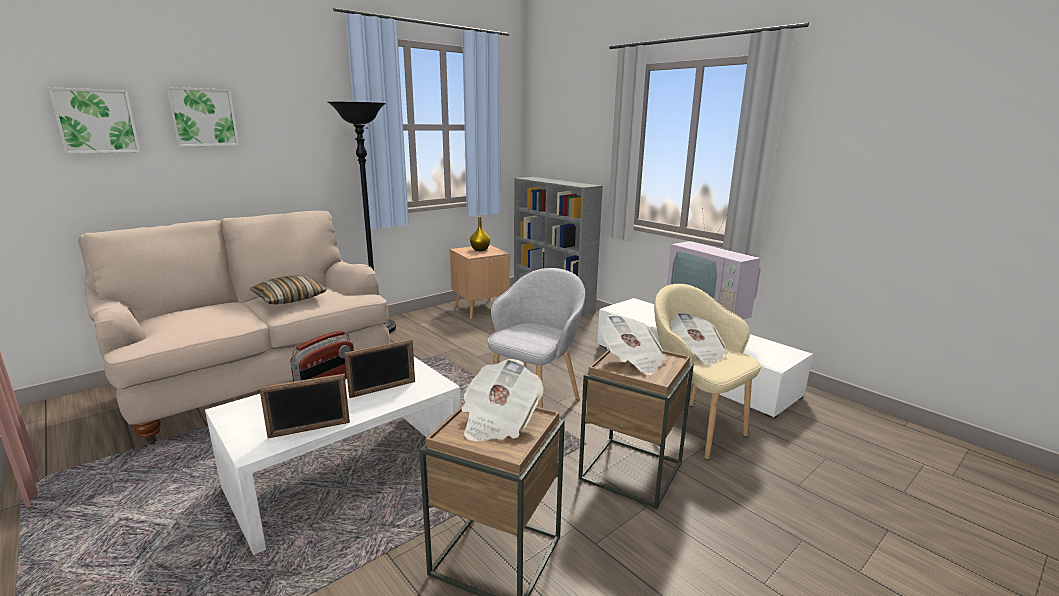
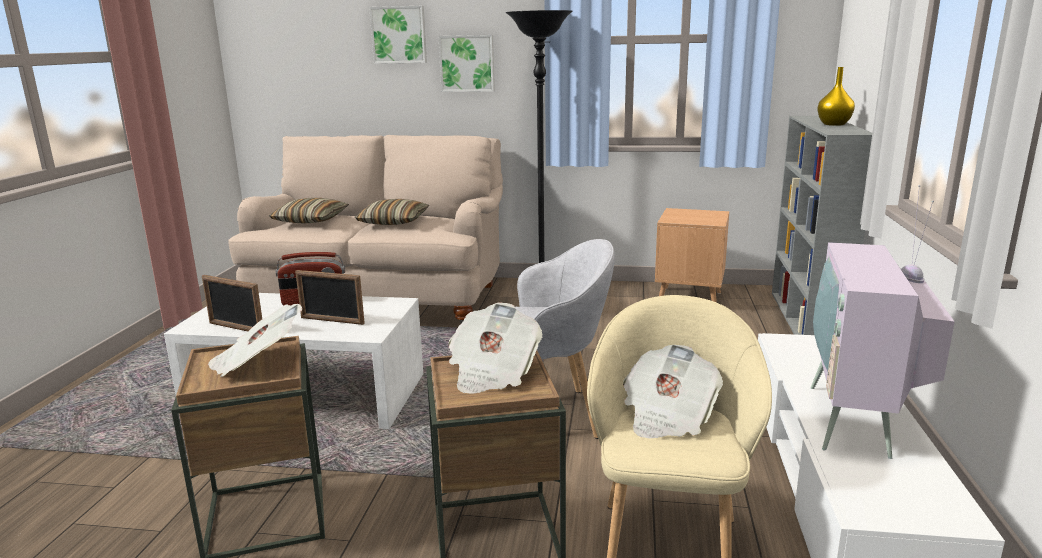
camera: 50 degrees right, 0 degrees up
picture [48,87,140,154] -> picture moved to [439,35,495,92]
yellow vase [470,217,490,251] -> yellow vase moved to [817,67,855,126]
none -> pillow [269,198,349,224]

